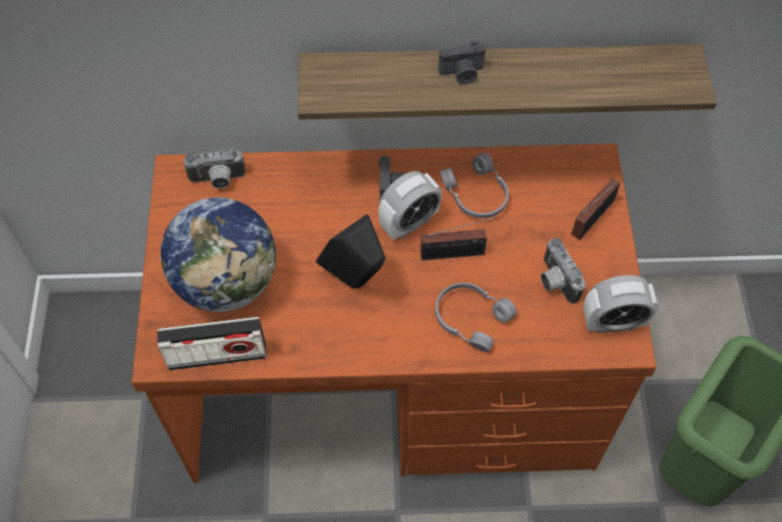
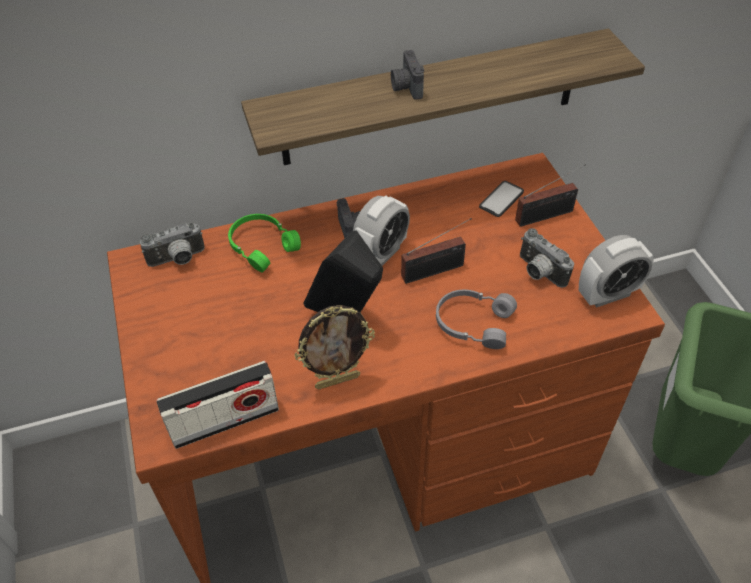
camera: 15 degrees left, 10 degrees down
globe [160,197,276,312] -> none
camera [438,41,486,84] -> camera turned 105 degrees clockwise [391,50,424,100]
grey headphones [440,153,509,218] -> none
radio [571,178,620,240] -> radio turned 135 degrees counterclockwise [515,164,586,227]
none -> green headphones [228,214,301,273]
none -> picture frame [294,305,375,389]
none -> phone [479,181,524,217]

